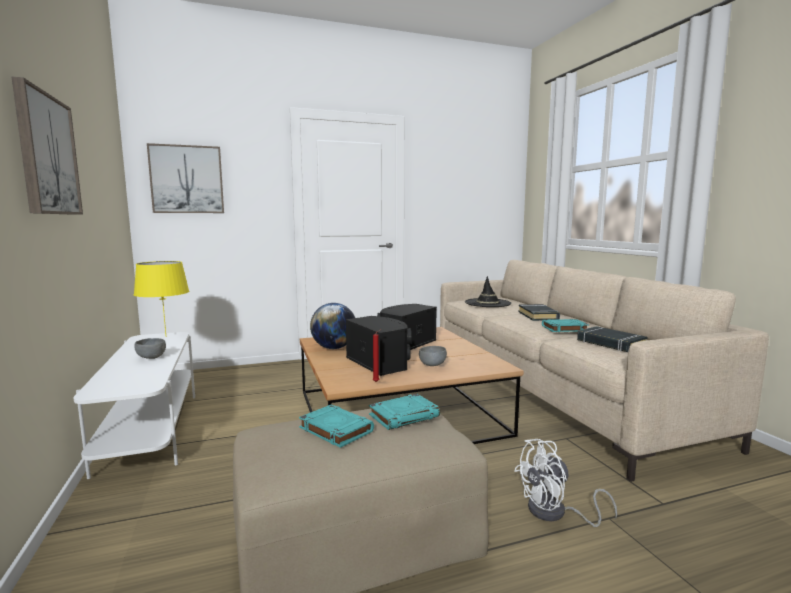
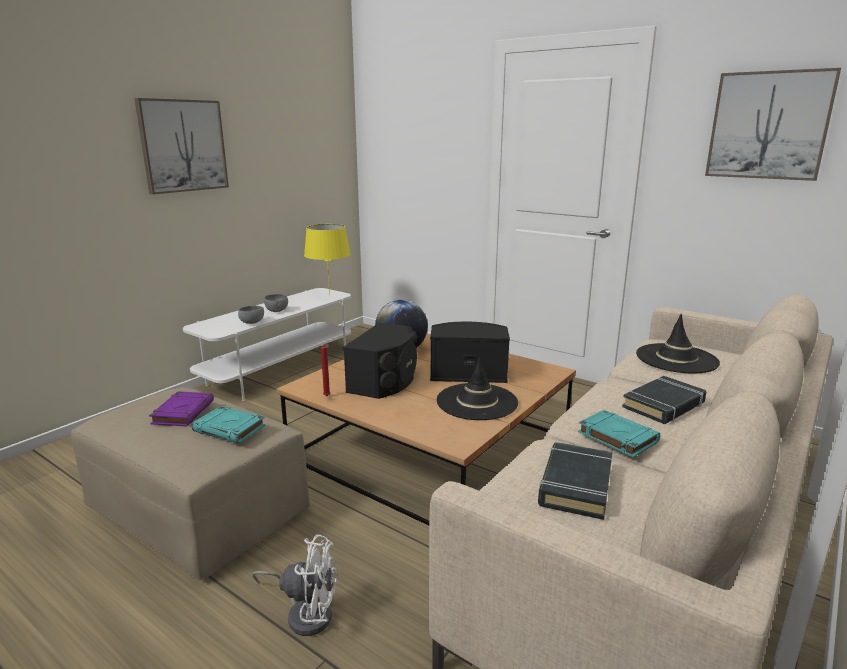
camera: 55 degrees right, 10 degrees up
picture [147,143,224,213] -> picture moved to [705,68,841,181]
turquoise book [299,405,374,448] -> purple book [149,391,214,426]
grey bowl [419,346,447,366] -> grey bowl moved to [238,306,264,324]
white fan [514,439,617,527] -> white fan turned 150 degrees clockwise [252,535,337,636]
none -> black hat [437,357,518,420]

